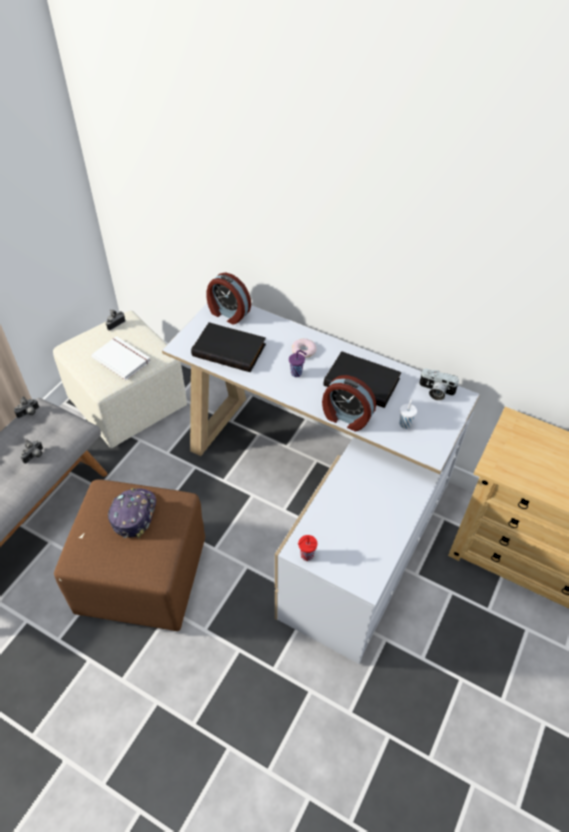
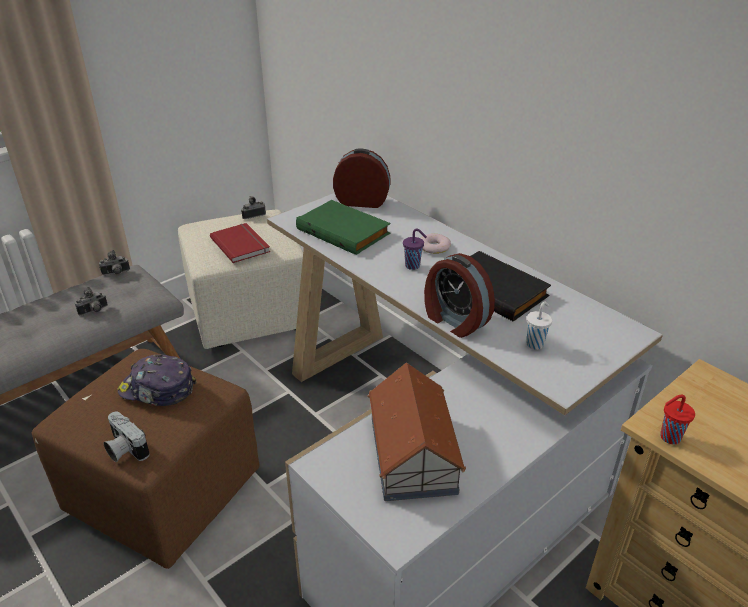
camera: 20 degrees right, 15 degrees down
white book [91,336,150,380] -> red book [210,223,270,263]
cap [108,488,156,539] -> cap turned 105 degrees counterclockwise [118,355,197,406]
black book [191,322,266,372] -> green book [296,200,390,255]
alarm clock [206,272,251,325] -> alarm clock turned 135 degrees clockwise [333,149,391,208]
red cup [298,535,317,561] -> red cup moved to [660,394,695,444]
camera [419,368,459,400] -> camera moved to [104,412,150,462]
none -> toy house [368,362,466,501]

